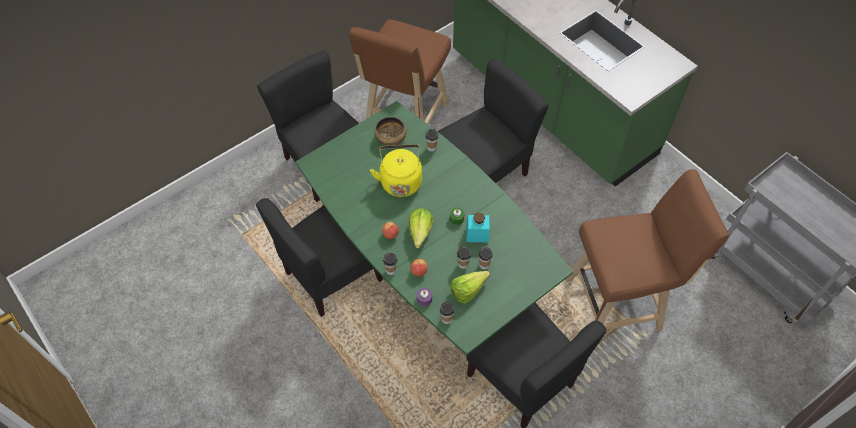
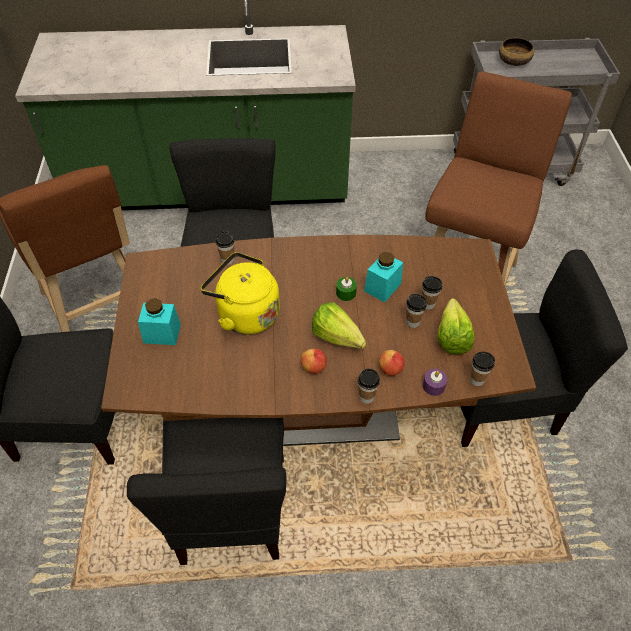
camera: 55 degrees left, 5 degrees down
green dining table [296,101,573,355] -> brown dining table [101,235,536,446]
bowl [375,117,406,146] -> bowl moved to [499,38,534,66]
none -> turquoise jar [138,298,181,345]

